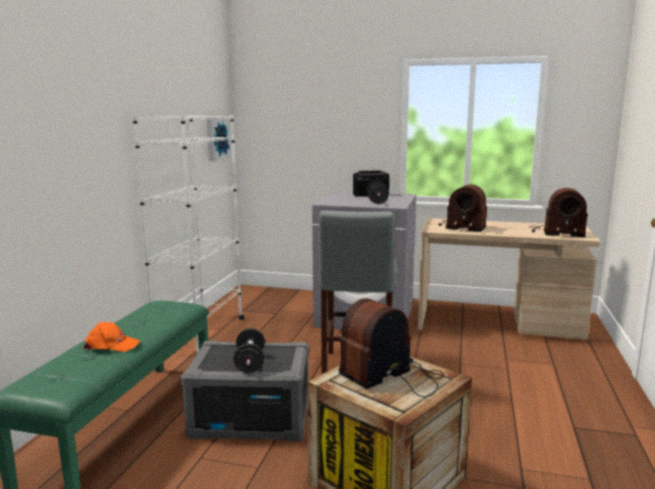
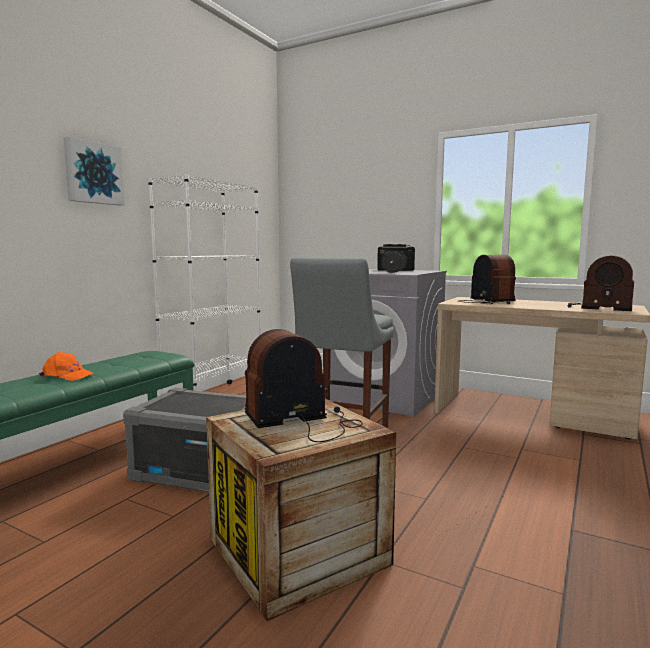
camera: 15 degrees right, 5 degrees down
picture [207,117,232,161] -> picture moved to [64,137,125,205]
black dumbbell [233,328,265,373] -> none
radio [438,185,487,232] -> radio turned 150 degrees counterclockwise [458,255,516,304]

